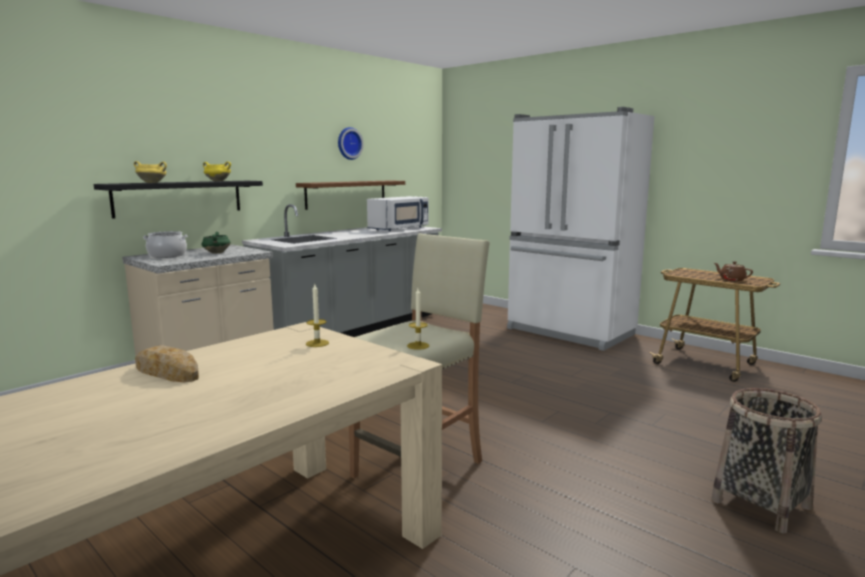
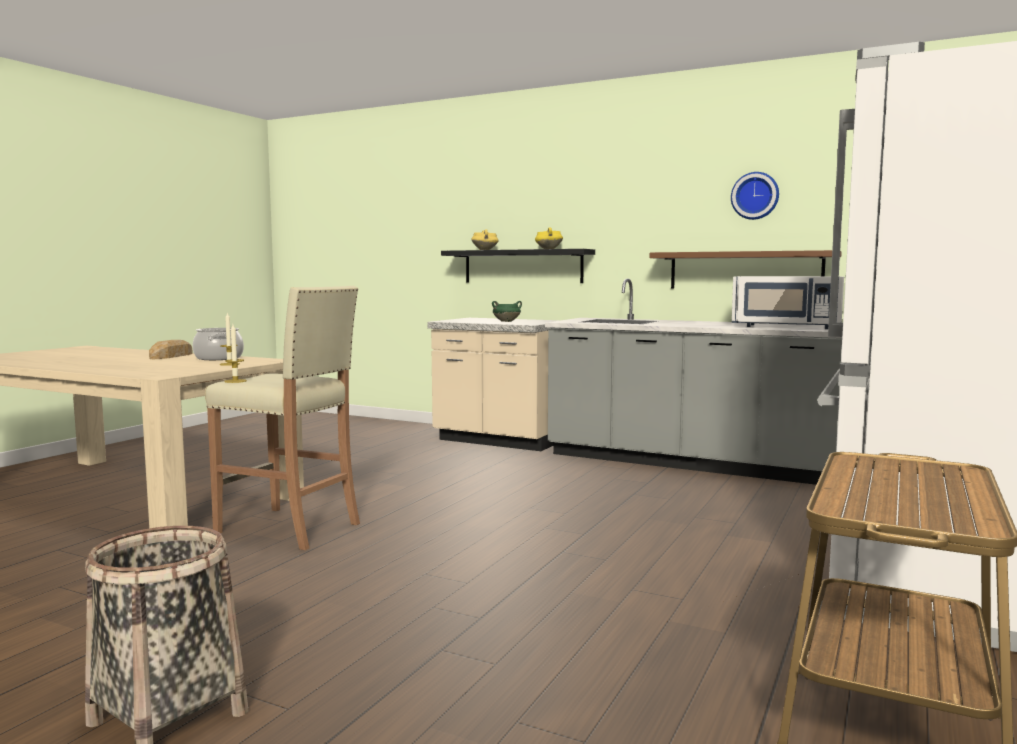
camera: 75 degrees right, 5 degrees down
cooking pot [143,231,188,258] -> cooking pot moved to [193,328,244,360]
brown teapot [714,262,753,281] -> none

